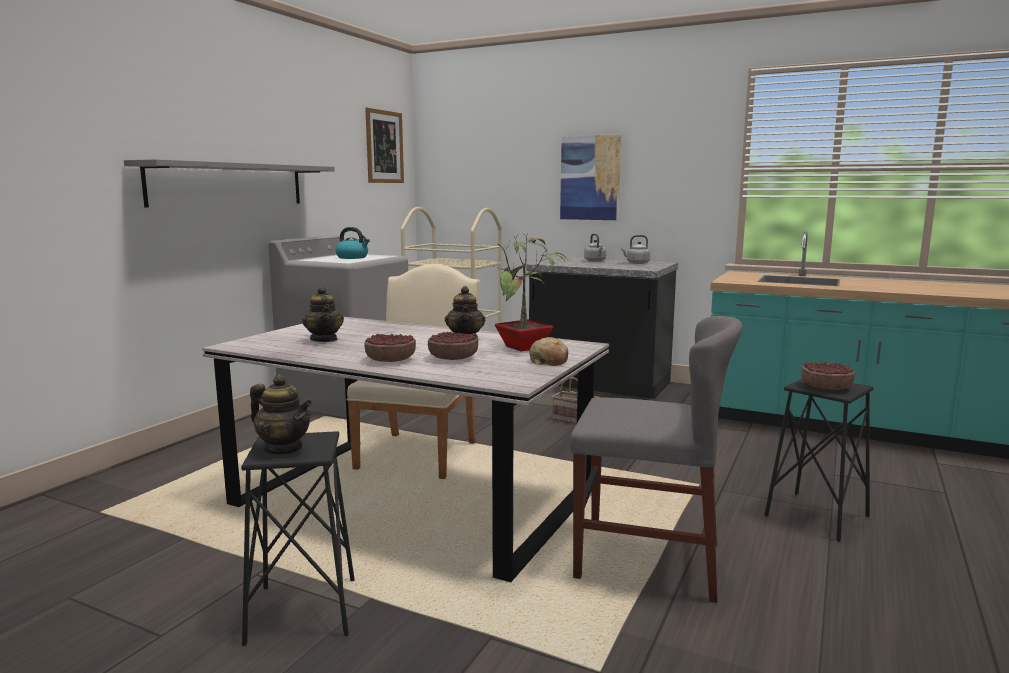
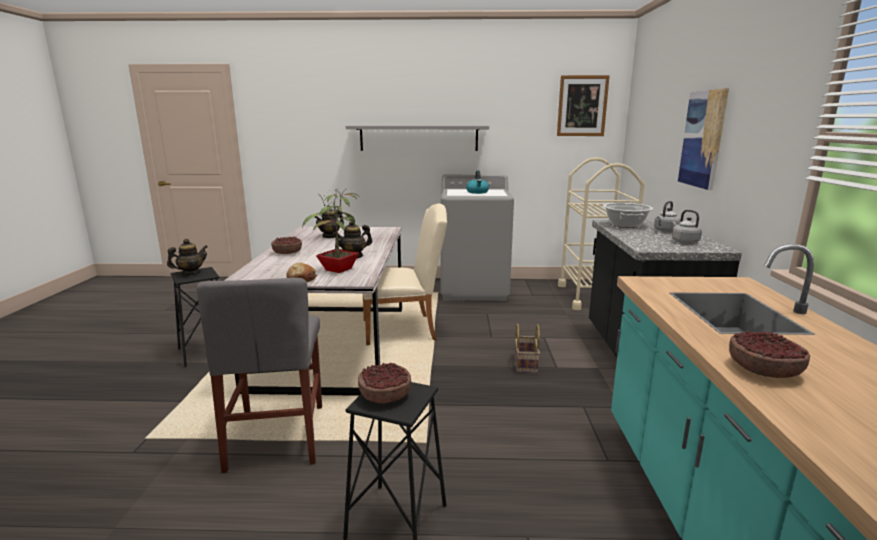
camera: 65 degrees right, 5 degrees up
teapot [250,374,312,454] -> teapot turned 135 degrees counterclockwise [167,239,208,275]
bowl [428,332,478,360] -> bowl moved to [729,330,810,378]
none -> cooking pot [603,203,654,228]

